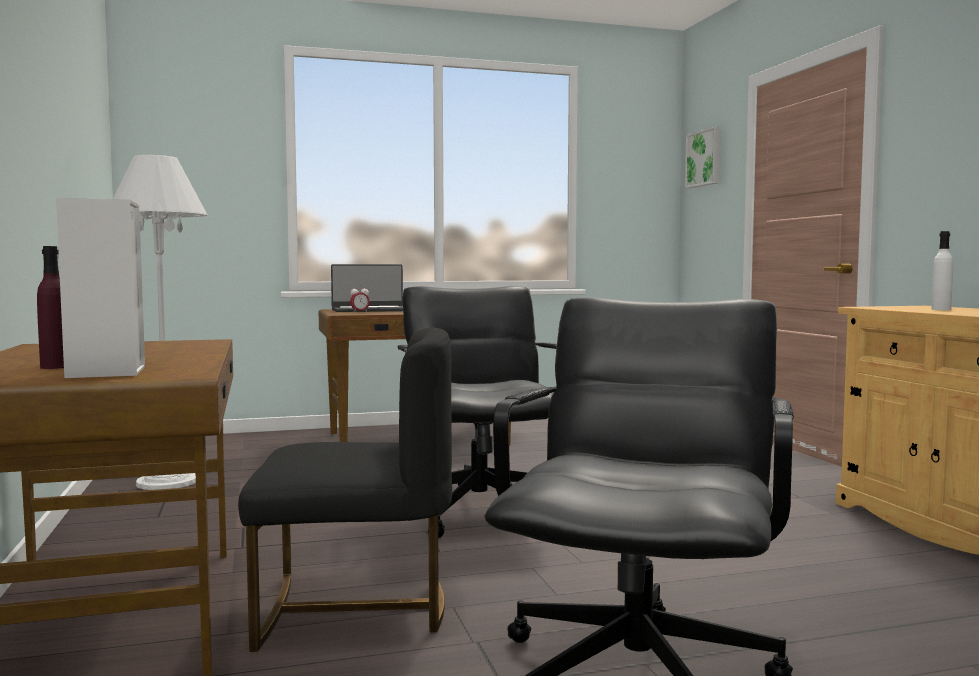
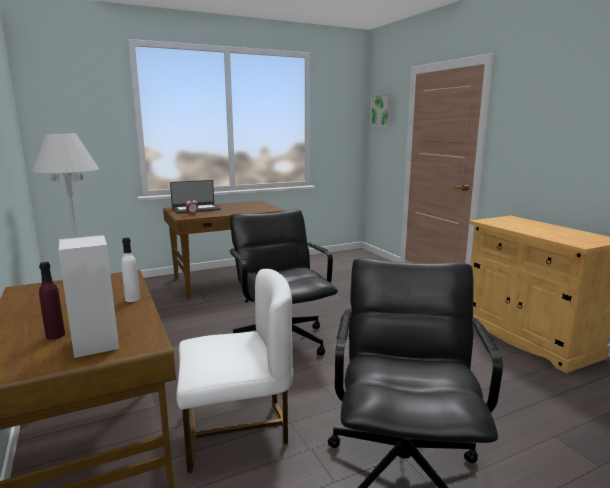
camera: 10 degrees left, 10 degrees up
black chair [238,327,452,652] -> white chair [176,269,293,473]
white bottle [931,231,953,310] -> white bottle moved to [121,238,140,302]

